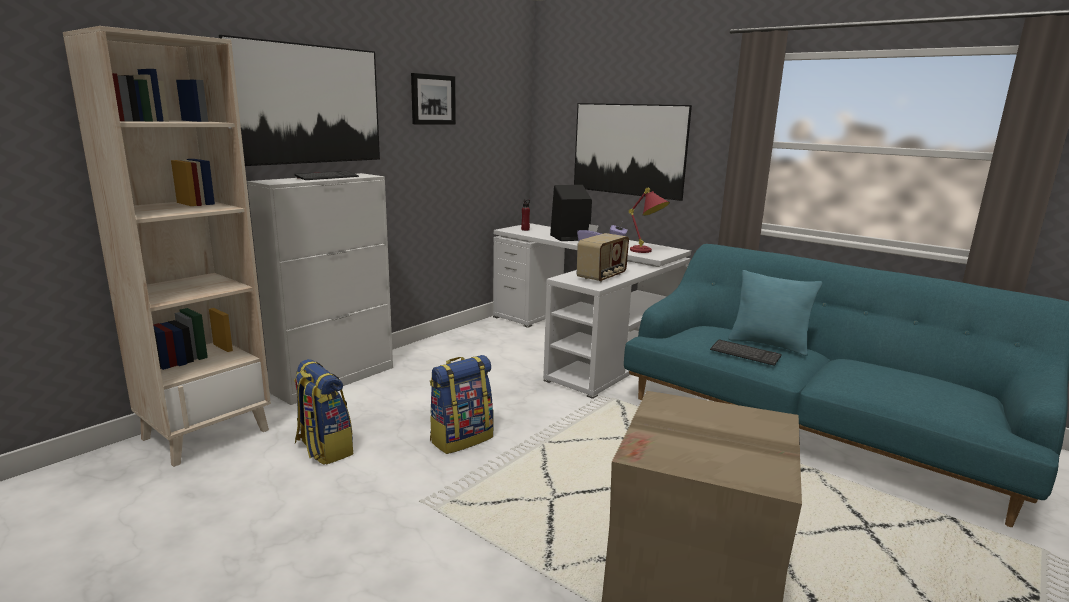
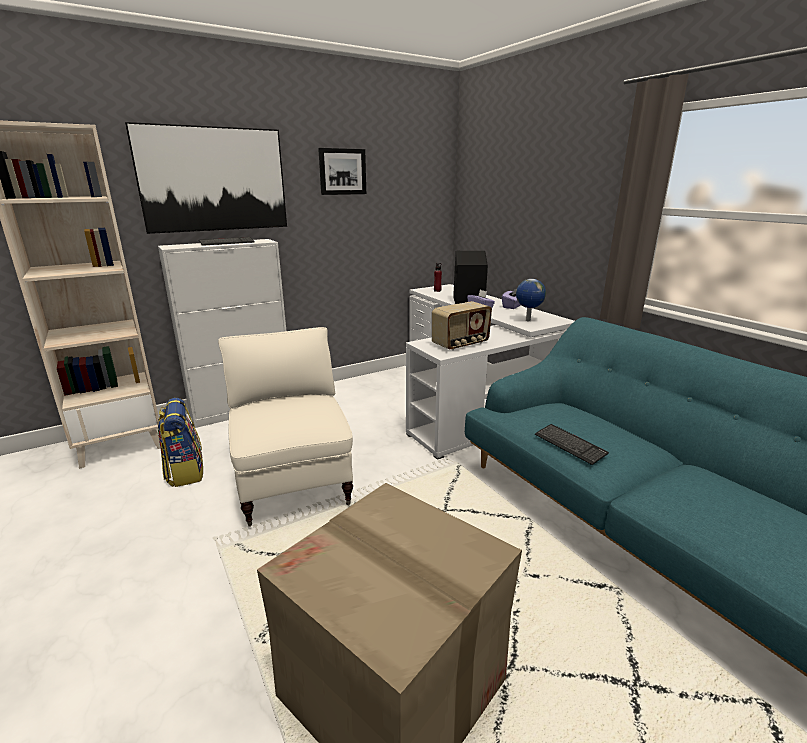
camera: 20 degrees right, 5 degrees up
backpack [430,355,494,454] -> beige armchair [218,327,353,527]
picture [574,103,692,201] -> none
red table lamp [629,188,670,253] -> globe [516,279,546,321]
turquoise pillow [728,270,822,356] -> none

